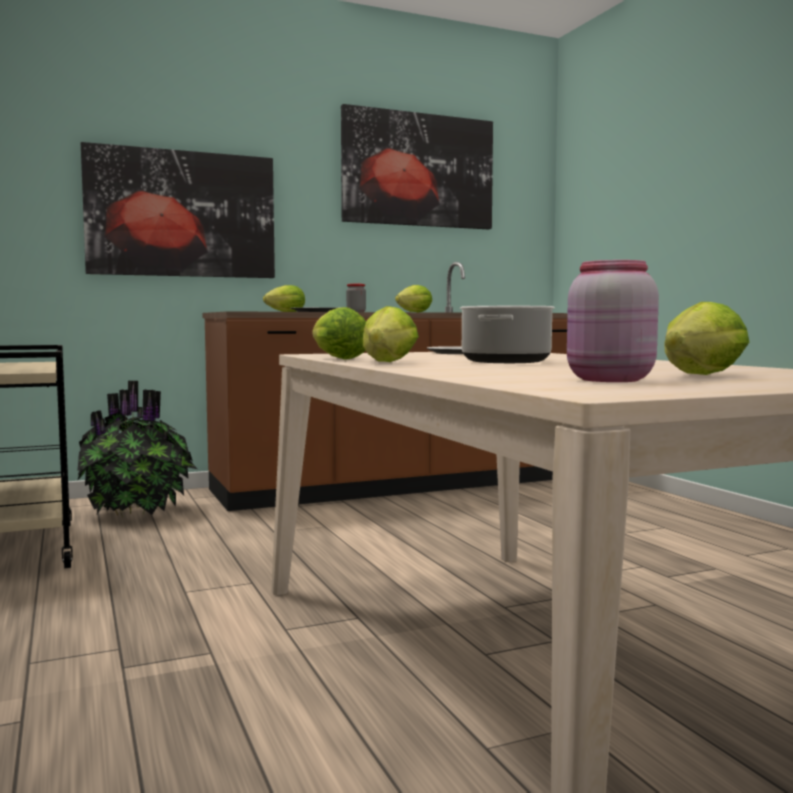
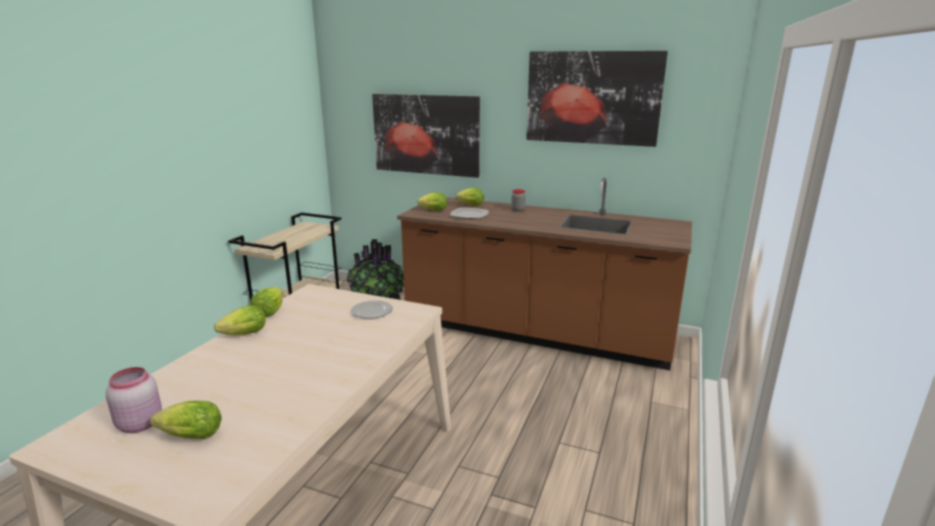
camera: 45 degrees right, 15 degrees up
lettuce [395,285,432,312] -> lettuce moved to [417,192,447,211]
cooking pot [460,306,555,363] -> none

